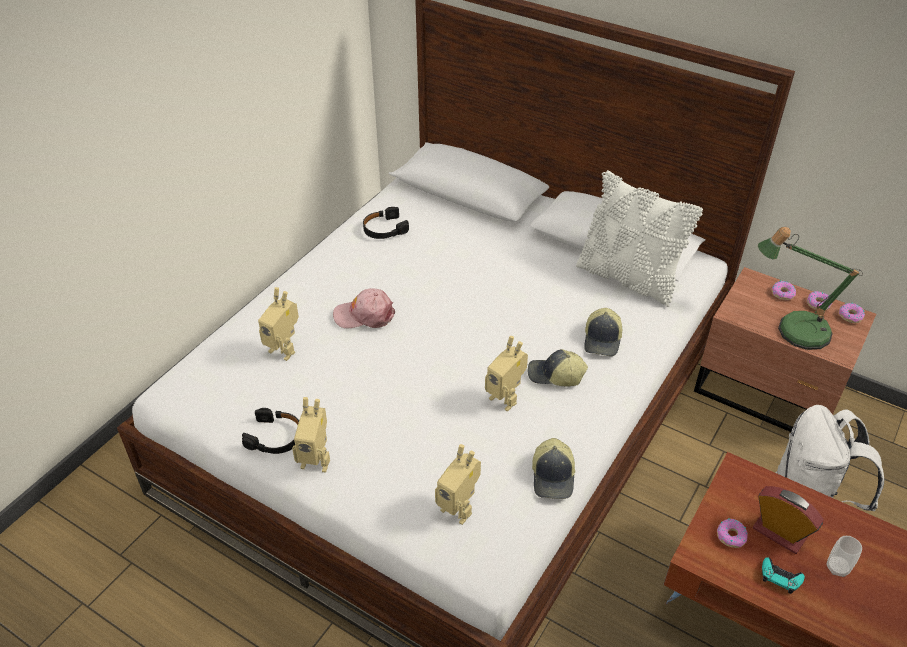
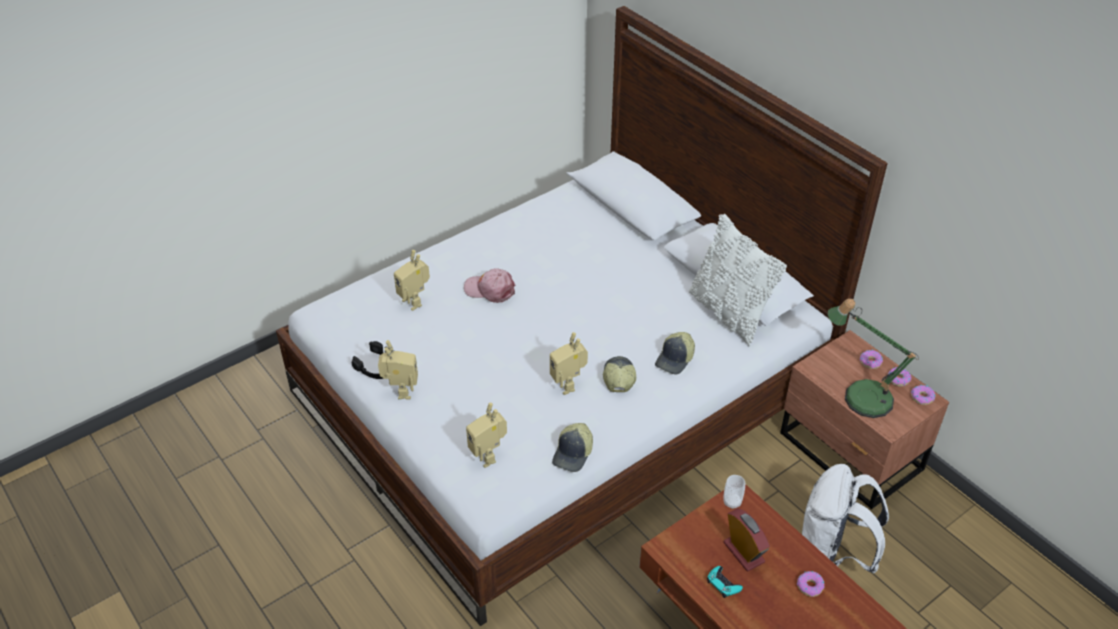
camera: 20 degrees right, 0 degrees up
toy robot [292,397,330,473] -> toy robot turned 120 degrees counterclockwise [378,340,418,399]
black headphones [363,207,409,239] -> none
cap [528,349,588,386] -> cap turned 60 degrees clockwise [603,356,636,392]
donut [717,519,748,548] -> donut moved to [797,571,824,597]
cup [827,536,862,577] -> cup moved to [723,475,745,509]

